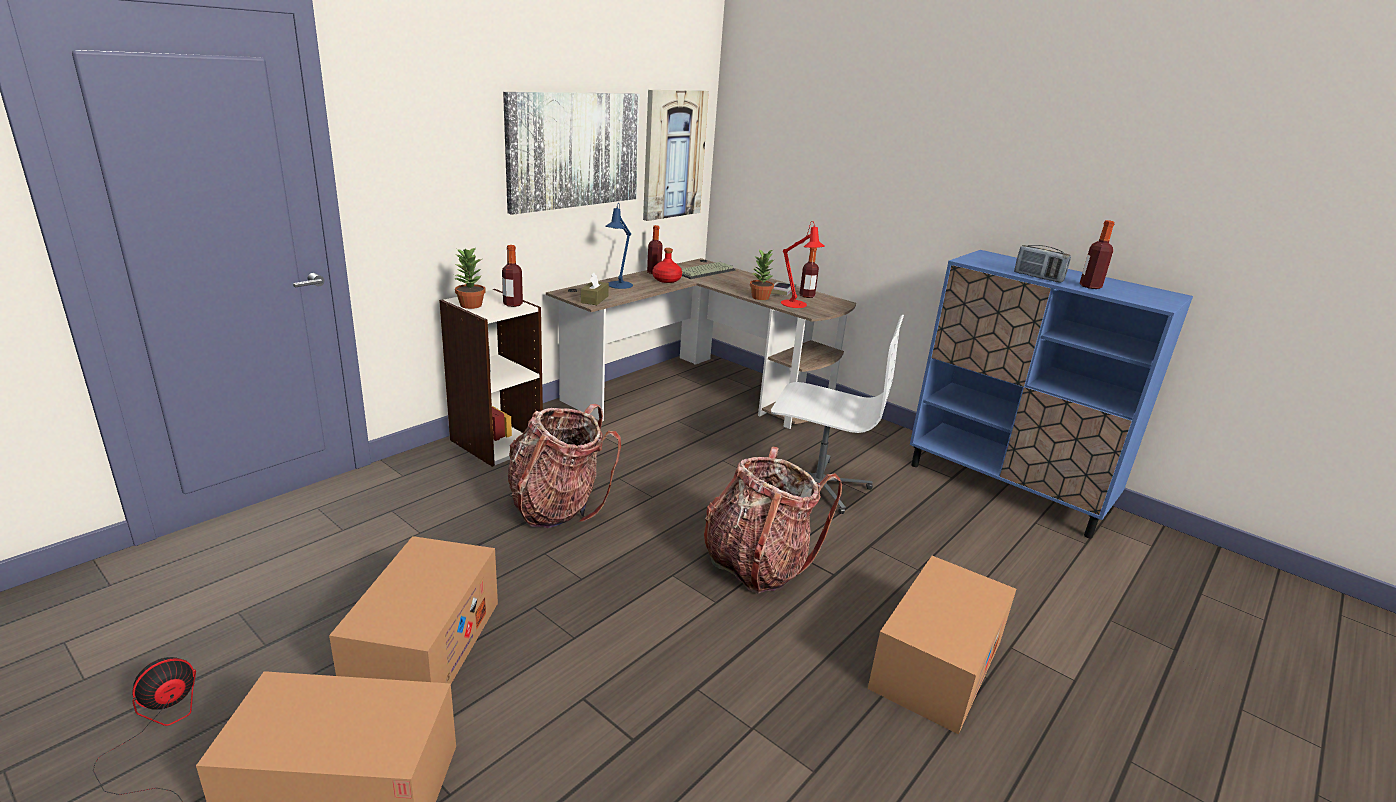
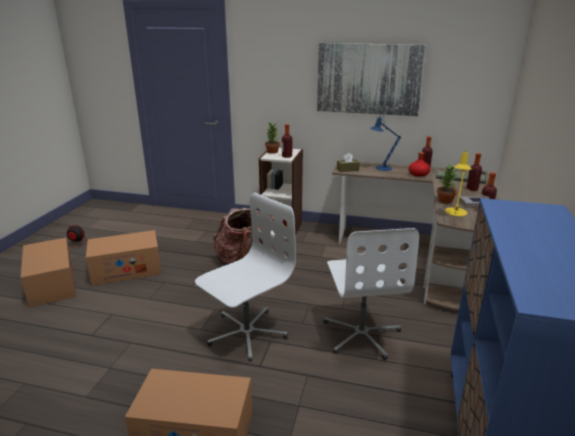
camera: 65 degrees right, 0 degrees up
picture [643,90,709,221] -> none
backpack [704,446,842,594] -> white office chair [195,193,296,362]
red table lamp [781,221,825,308] -> yellow table lamp [445,147,472,216]
radio [1014,245,1071,282] -> none
bottle [1080,220,1115,289] -> bottle moved to [466,153,482,191]

